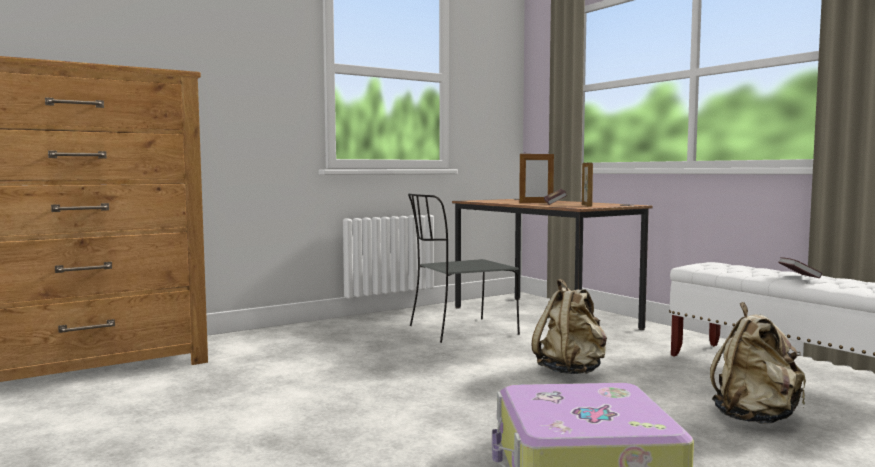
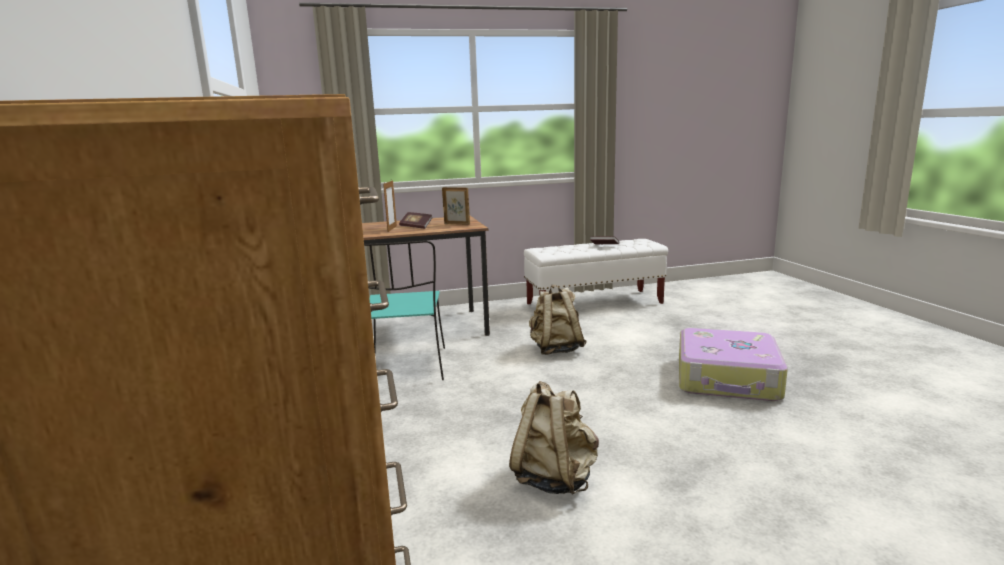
camera: 70 degrees left, 10 degrees up
grey chair [408,194,520,343] -> turquoise chair [364,240,445,380]
beige backpack [710,302,806,424] -> beige backpack moved to [509,381,599,494]

